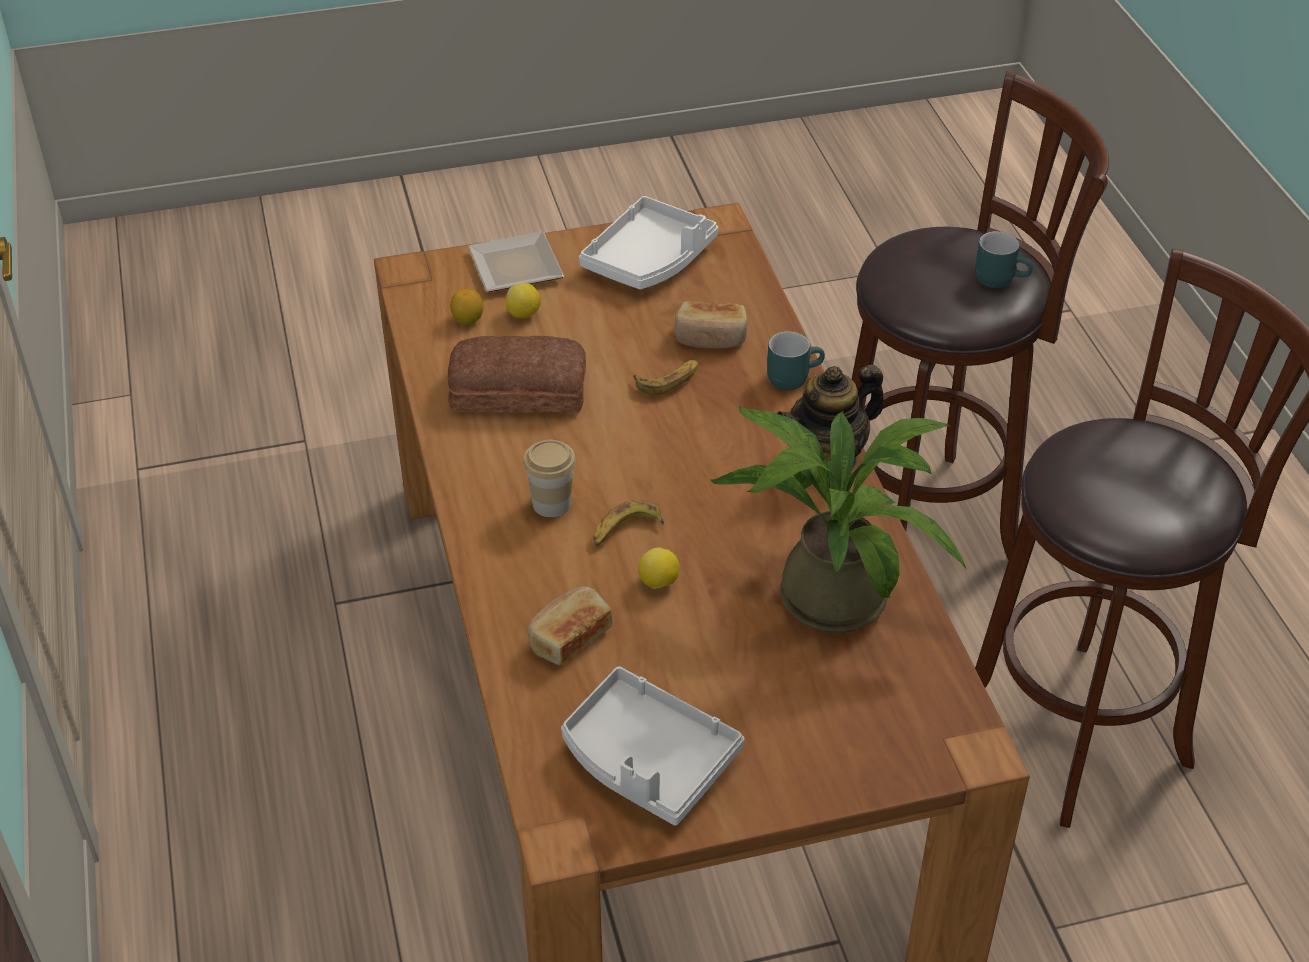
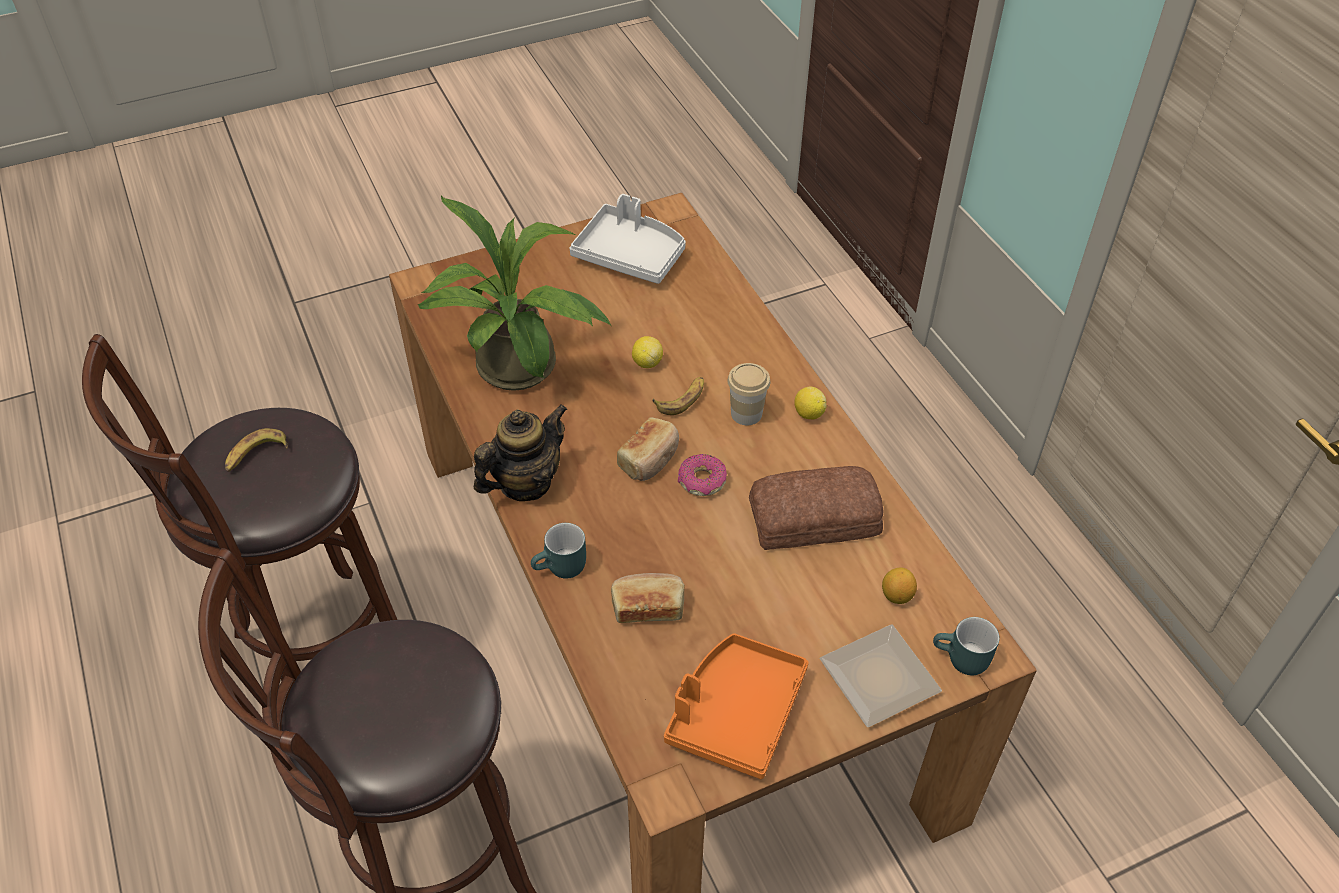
camera: 170 degrees right, 5 degrees up
lemon [506,283,541,318] -> lemon moved to [794,387,827,419]
bread [527,586,613,665] -> bread moved to [617,417,679,481]
white tray [579,196,718,289] -> orange tray [664,633,808,779]
banana [633,359,699,395] -> banana moved to [225,428,288,472]
turquoise mug [975,231,1033,288] -> turquoise mug moved to [933,617,1000,675]
none -> donut [678,454,727,496]

